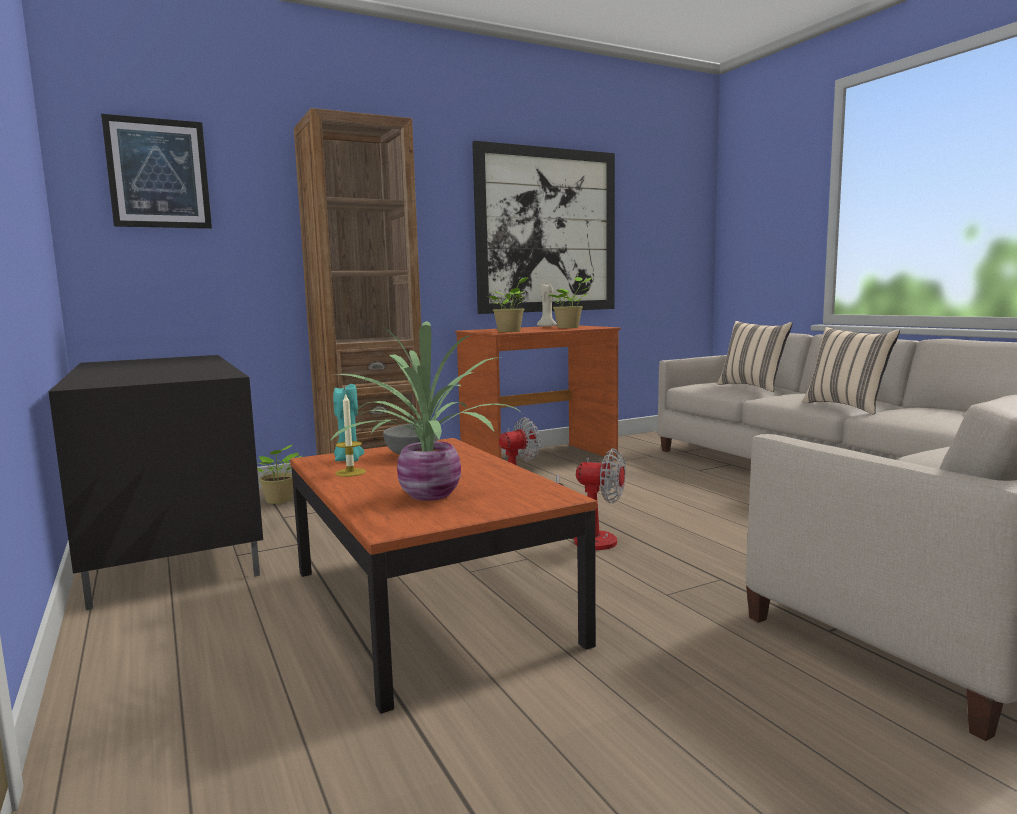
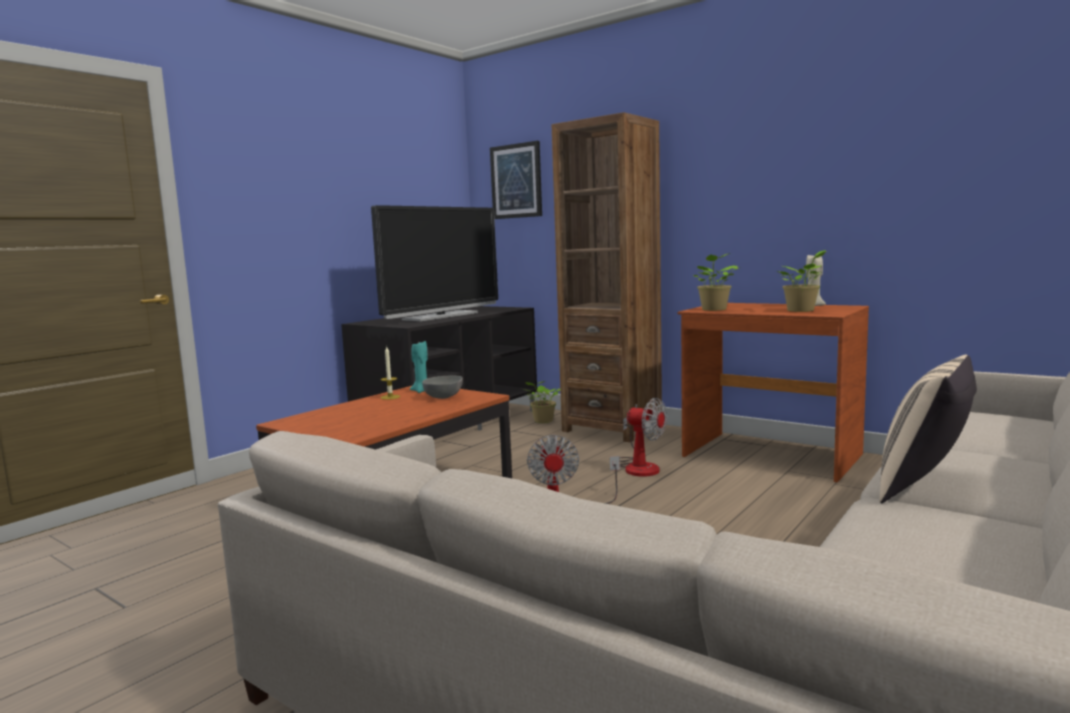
camera: 65 degrees right, 0 degrees up
potted plant [330,321,522,501] -> none
picture [472,141,615,314] -> none
beige pillow [717,321,793,392] -> none
none -> television [371,205,498,322]

